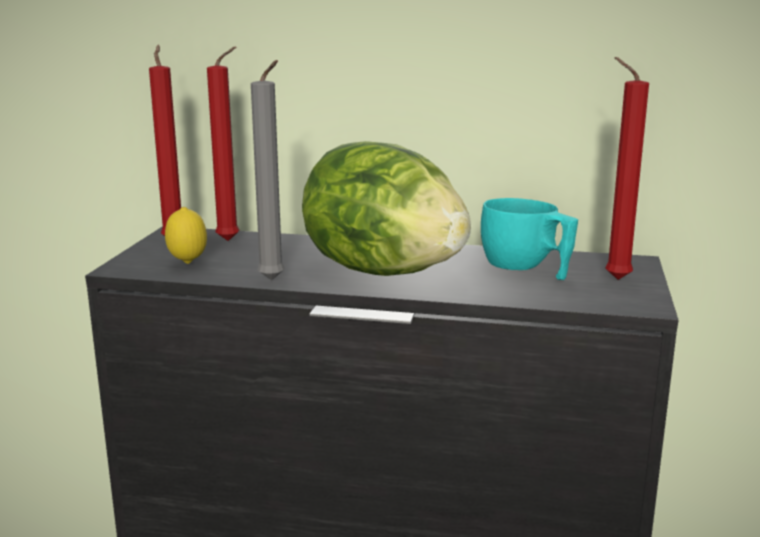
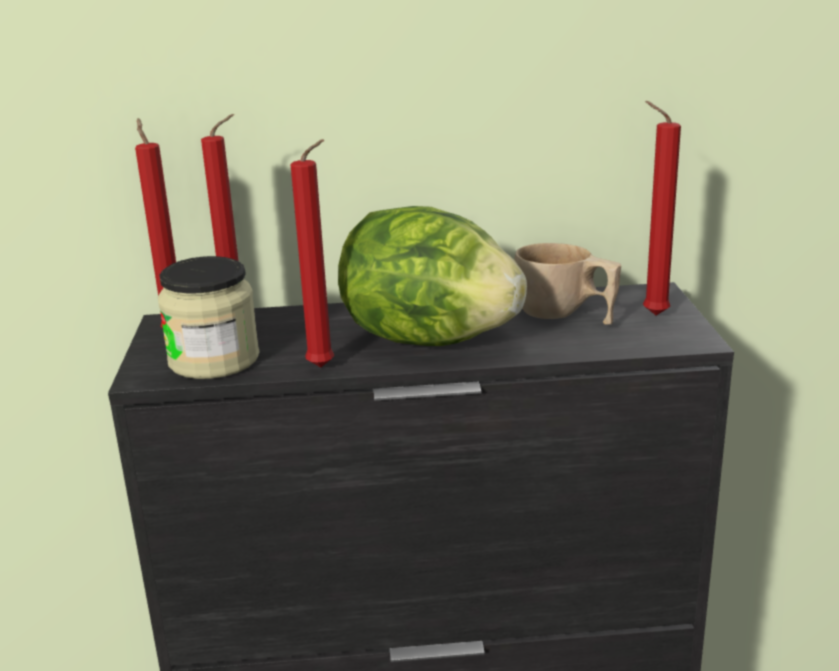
camera: 15 degrees left, 5 degrees up
lemon [165,207,207,264] -> jar [158,256,260,379]
grey candle [251,60,285,280] -> red candle [290,139,334,367]
turquoise cup [481,198,578,280] -> beige cup [514,243,621,325]

